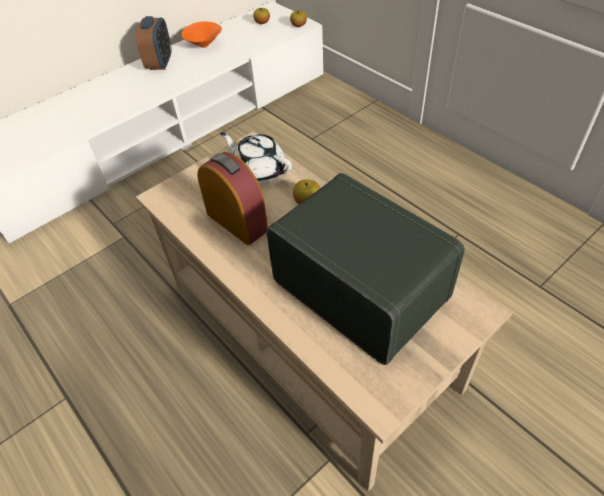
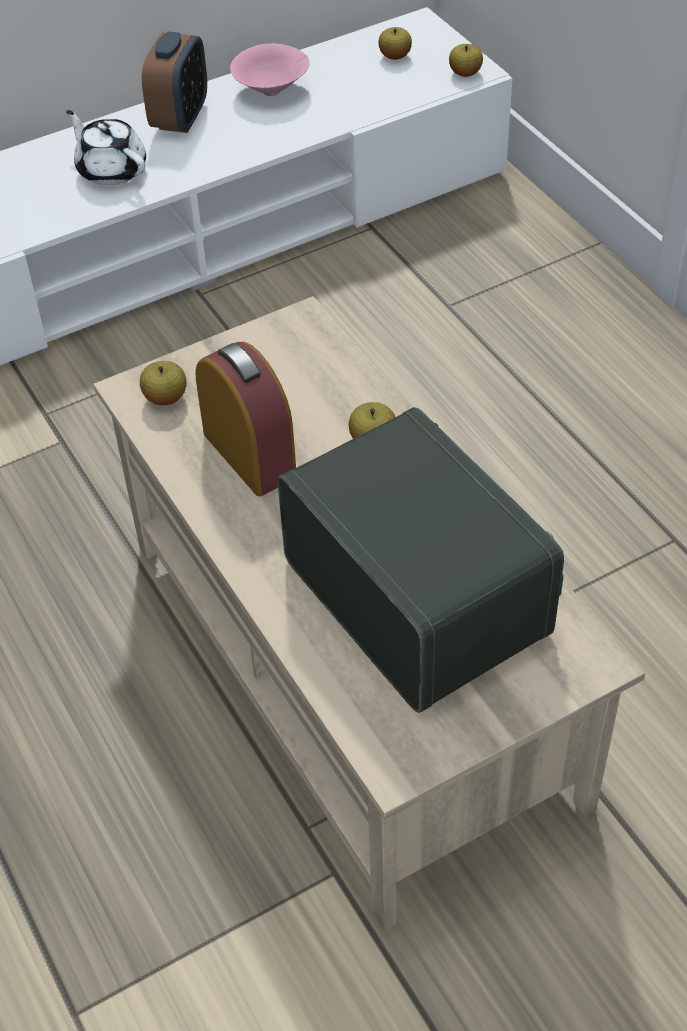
camera: 10 degrees right, 0 degrees up
orange bowl [181,22,222,48] -> pink bowl [230,43,310,96]
white teapot [220,132,292,184] -> white teapot moved to [66,110,146,186]
none -> apple [140,361,187,405]

